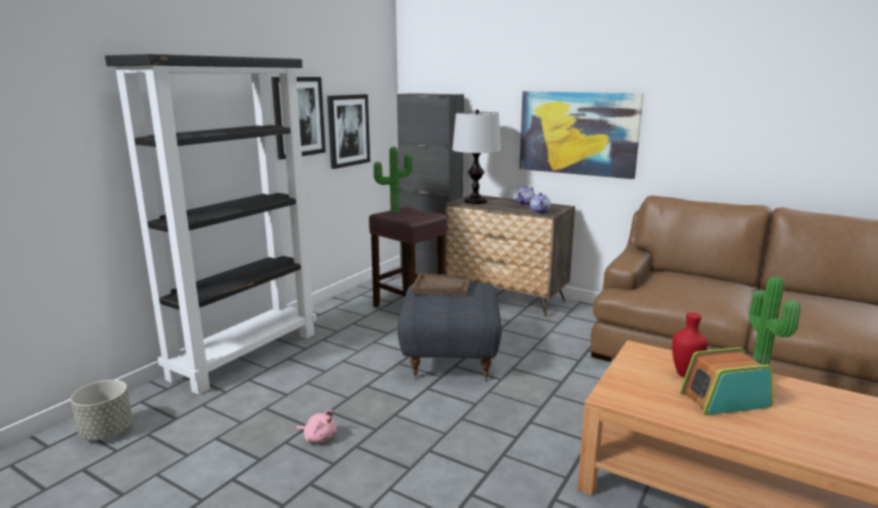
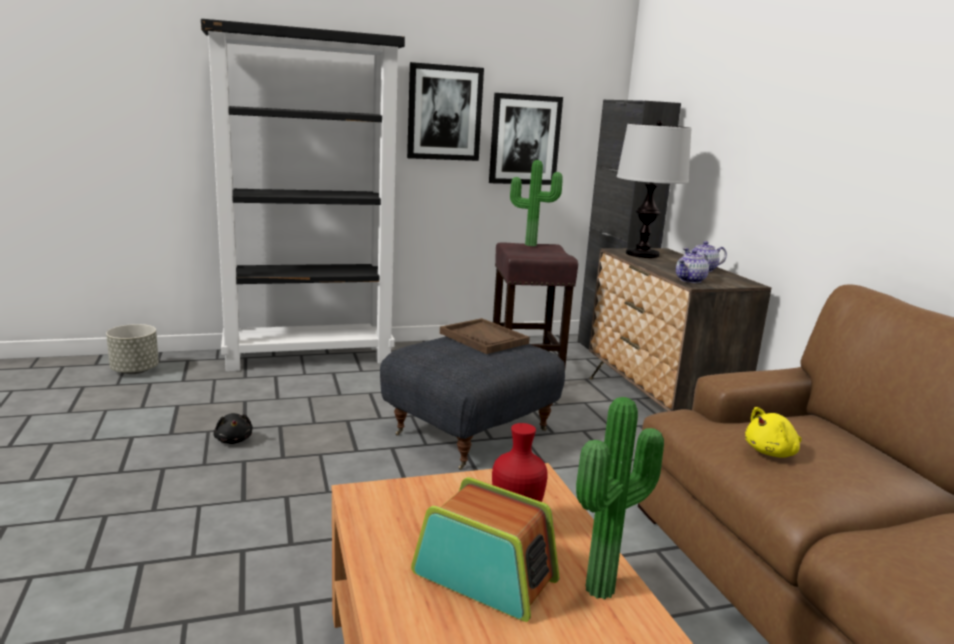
camera: 40 degrees right, 0 degrees up
pink plush toy [296,410,336,443] -> black plush toy [213,413,253,444]
picture [519,91,644,179] -> none
none -> yellow plush toy [745,407,801,457]

